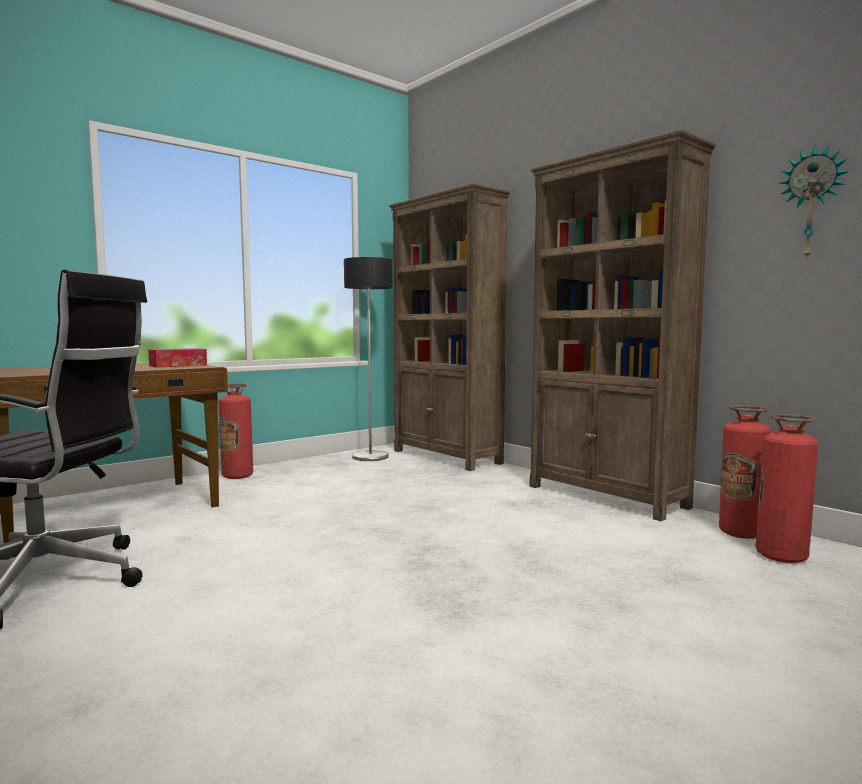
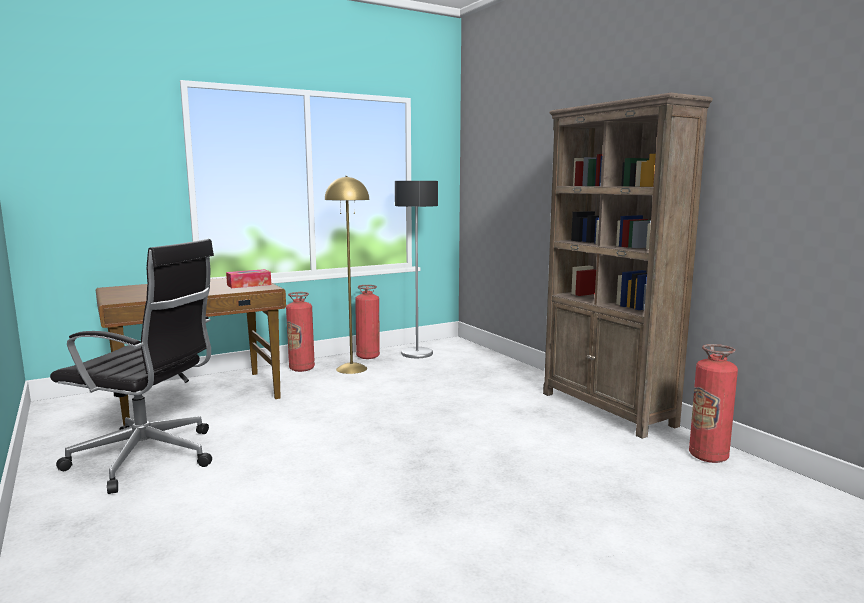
camera: 10 degrees right, 5 degrees up
brown bookcase [389,182,510,471] -> none
fire extinguisher [756,414,818,563] -> fire extinguisher moved to [355,285,380,359]
wall clock [780,145,849,260] -> none
none -> yellow floor lamp [325,176,369,374]

